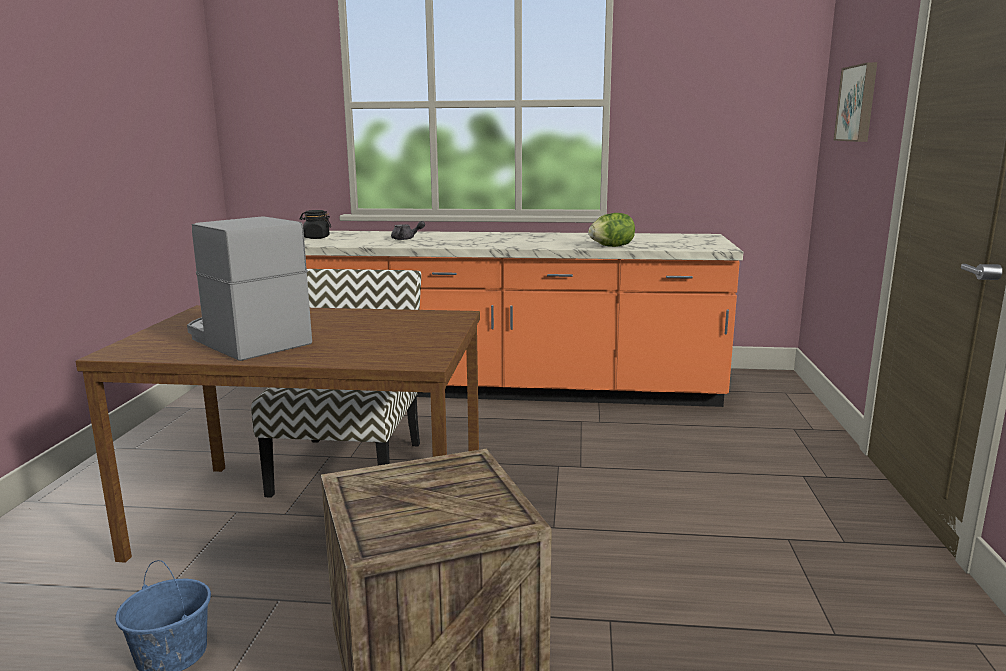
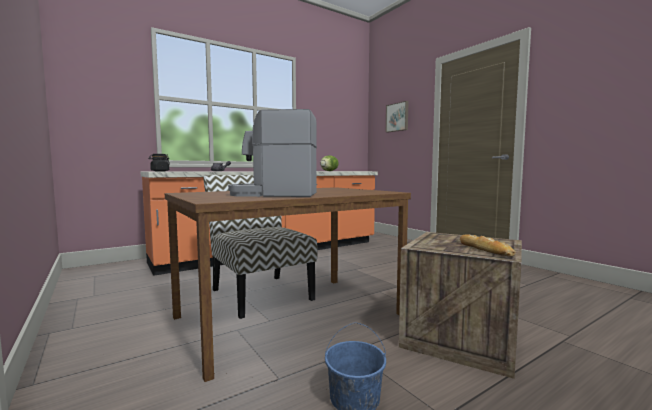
camera: 40 degrees left, 10 degrees down
none -> bread [460,235,516,256]

